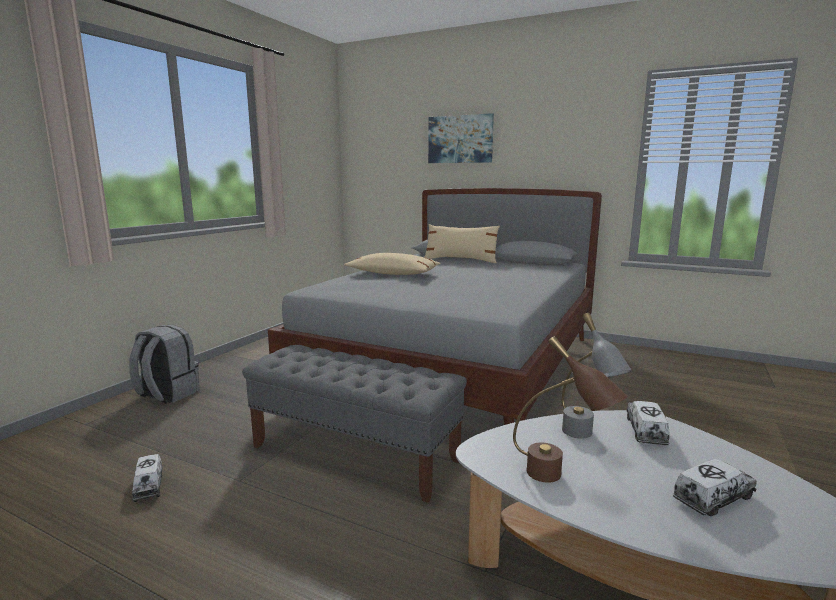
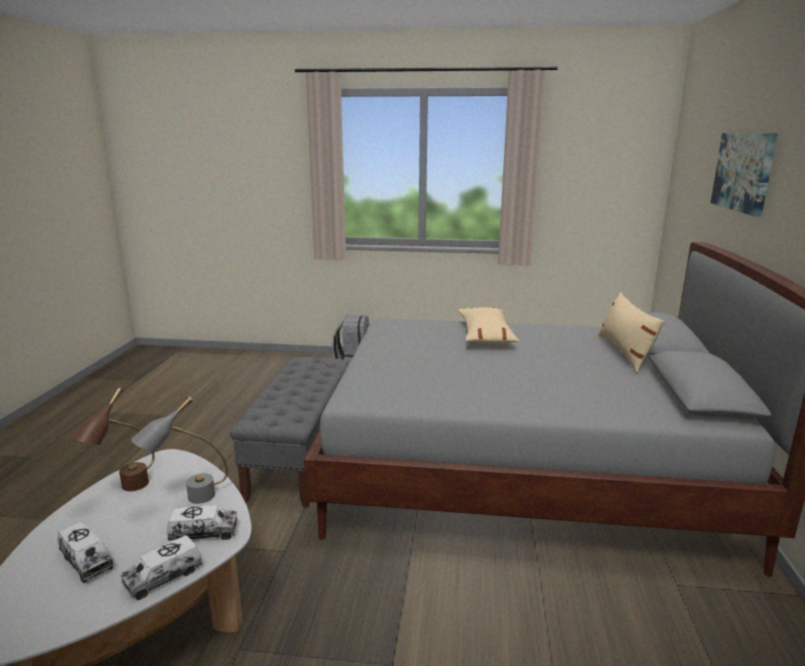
camera: 70 degrees right, 5 degrees up
toy truck [132,454,163,502] -> toy truck moved to [121,535,203,600]

